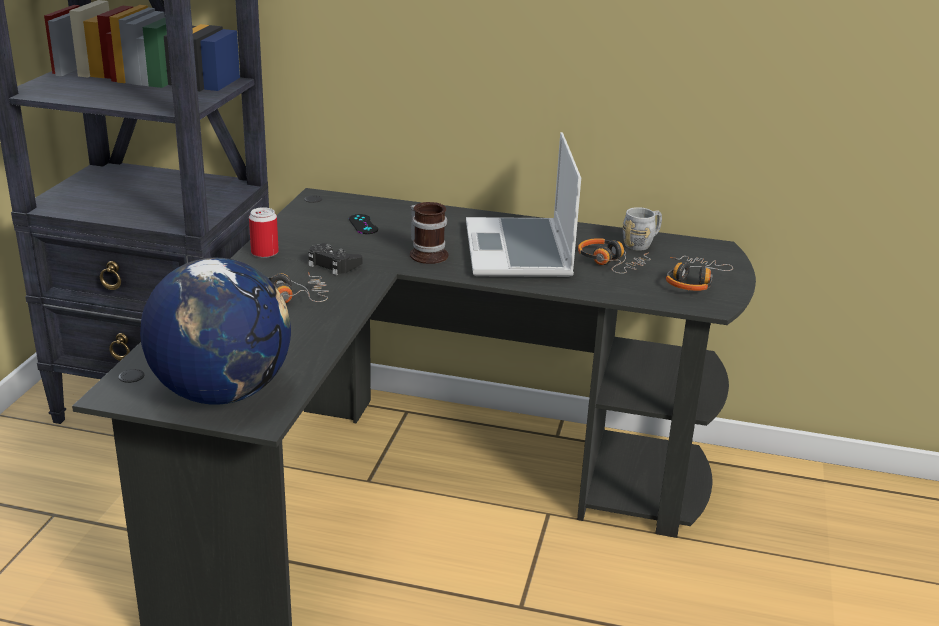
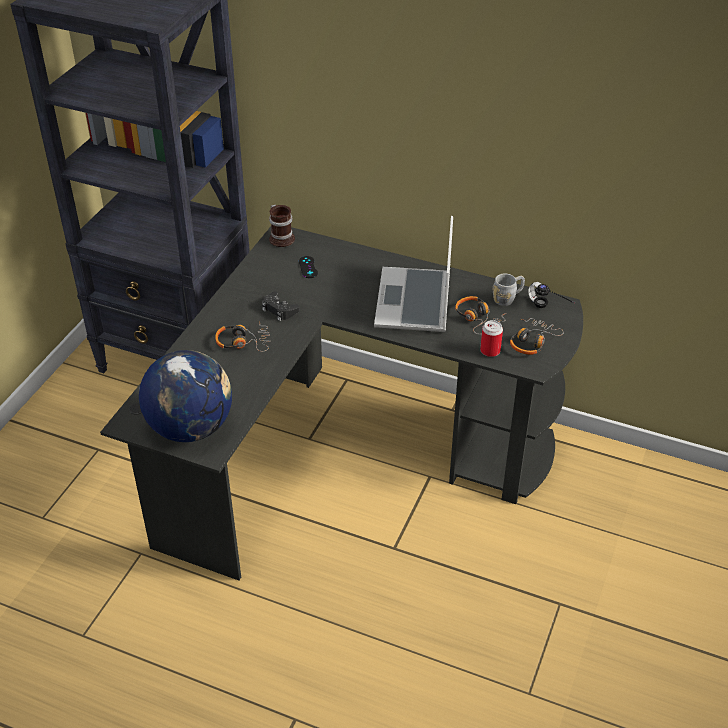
camera: 10 degrees right, 15 degrees up
can [249,207,279,258] -> can moved to [480,320,503,357]
mug [410,202,448,264] -> mug moved to [269,205,295,247]
none -> headphones [528,282,575,308]

